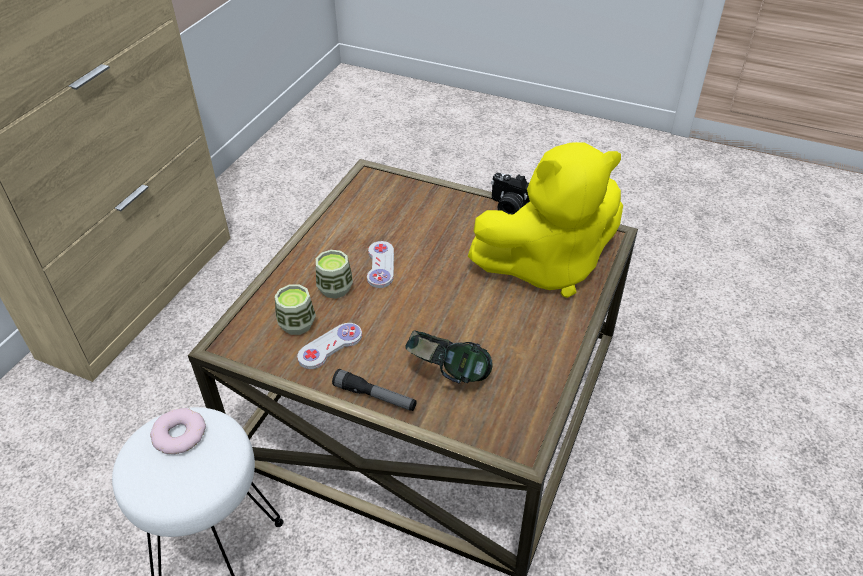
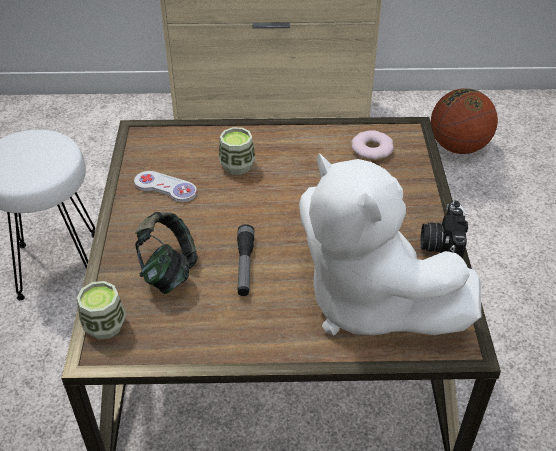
camera: 65 degrees right, 0 degrees up
donut [150,408,206,454] -> donut moved to [351,130,394,160]
cup [275,284,316,335] -> cup moved to [77,281,126,340]
flashlight [332,369,417,411] -> flashlight moved to [237,224,254,296]
white game controller [367,241,394,288] -> none
yellow plush toy [468,142,623,298] -> white plush toy [299,153,481,335]
none -> basketball [431,88,498,154]

